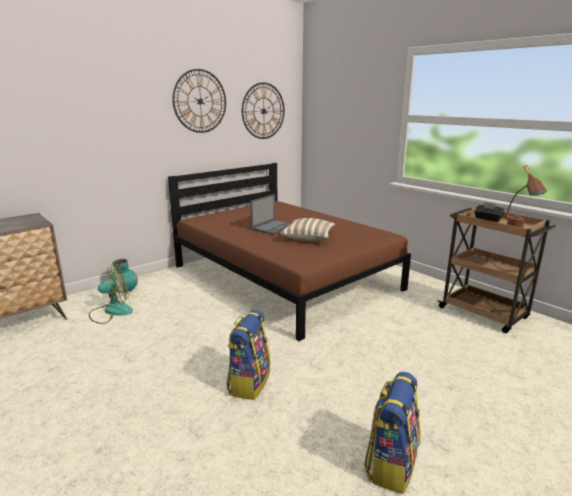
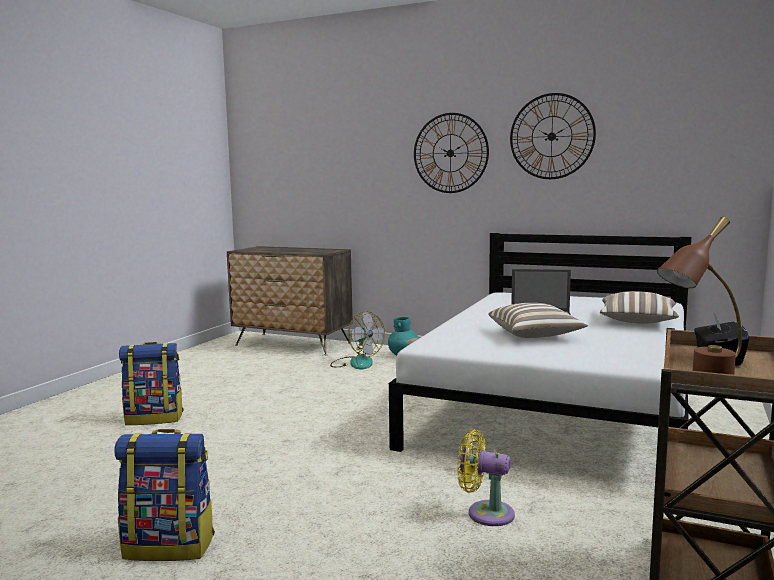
camera: 65 degrees right, 10 degrees down
brown bed [168,163,411,341] -> white bed [389,233,691,452]
backpack [226,309,271,400] -> backpack moved to [119,342,184,425]
wall clock [242,82,285,139] -> wall clock moved to [414,113,489,193]
none -> yellow fan [457,430,515,526]
none -> pillow [600,291,679,324]

